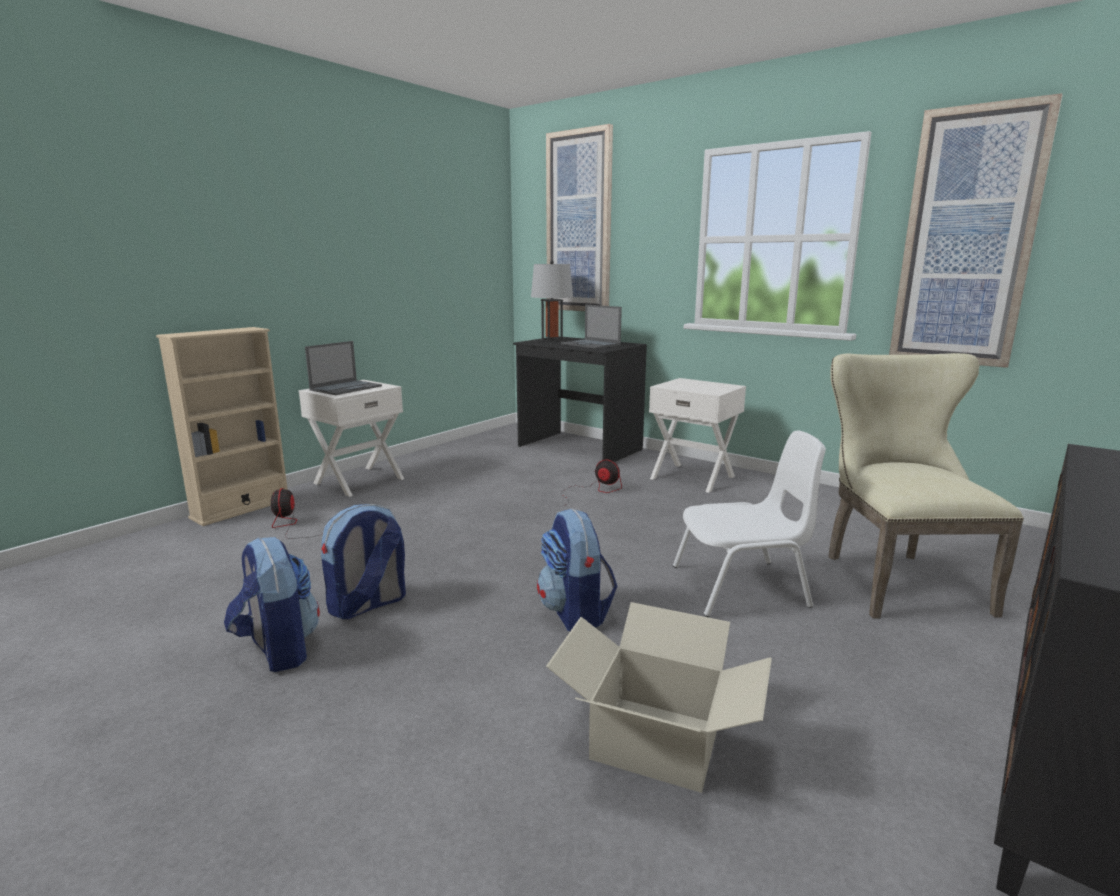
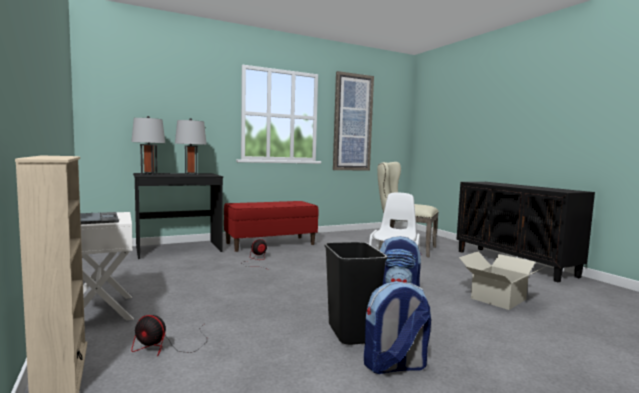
camera: 65 degrees left, 10 degrees down
backpack [321,504,406,619] -> black trash can [325,242,387,345]
picture [546,124,613,311] -> none
laptop [561,305,622,349] -> grey table lamp [175,118,207,175]
white nightstand [649,378,746,493] -> red bench [224,201,318,252]

